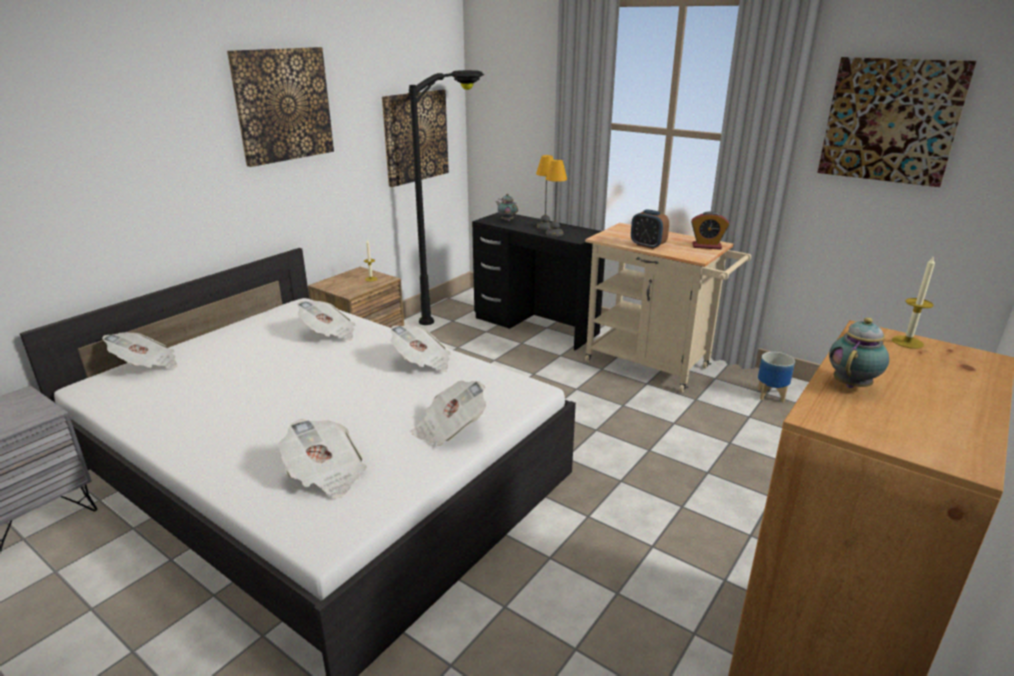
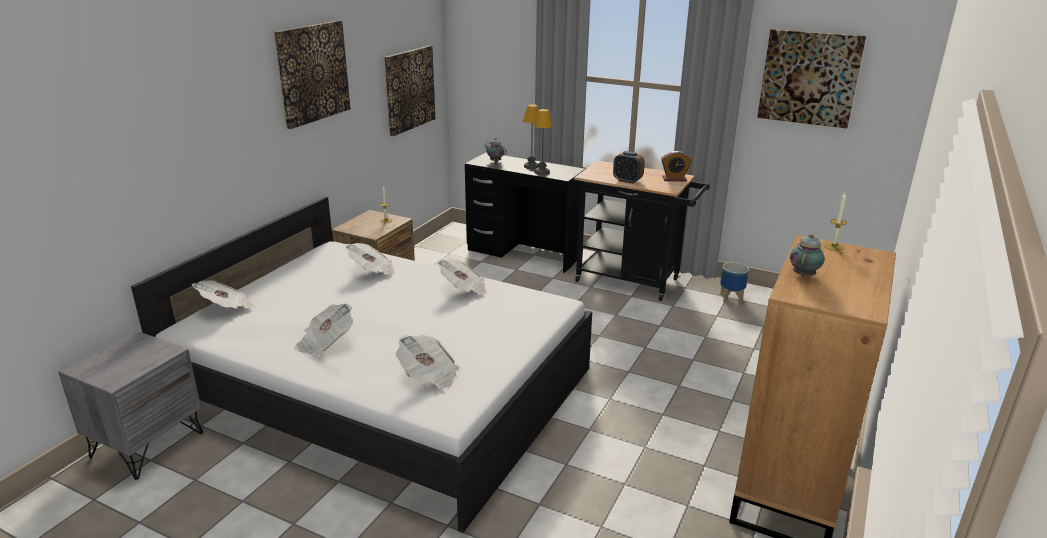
camera: 10 degrees left, 0 degrees up
black floor lamp [408,70,484,325] -> none
newspaper [412,381,486,446] -> newspaper moved to [295,304,353,356]
beige cart [585,223,751,393] -> black cart [574,161,710,301]

